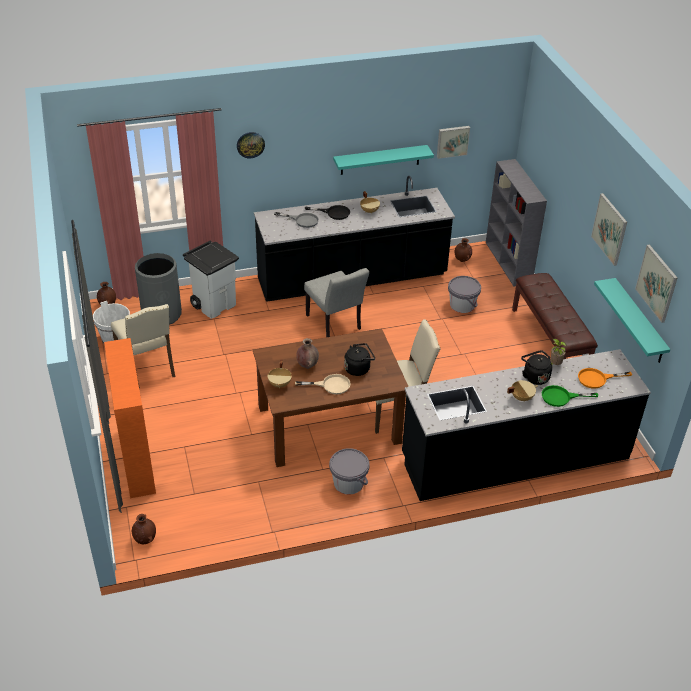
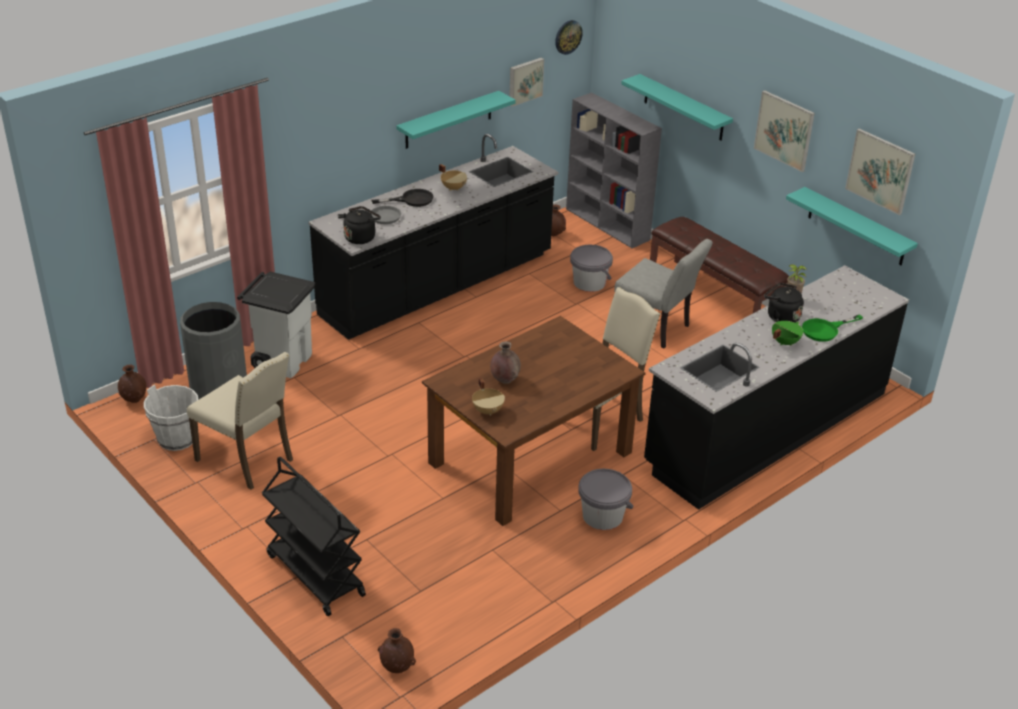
camera: 25 degrees left, 5 degrees down
orange bookcase [104,338,156,498] -> black cart [262,457,366,616]
wall clock [237,132,265,159] -> wall clock moved to [555,20,583,55]
beige frying pan [295,374,351,395] -> none
grey chair [304,268,369,337] -> grey chair moved to [614,239,713,348]
black kettle [344,343,375,376] -> black kettle moved to [343,206,381,244]
beige cooking pot [507,380,538,402] -> green cooking pot [772,321,803,346]
orange frying pan [578,368,632,389] -> none
none -> turquoise shelf [621,74,733,141]

